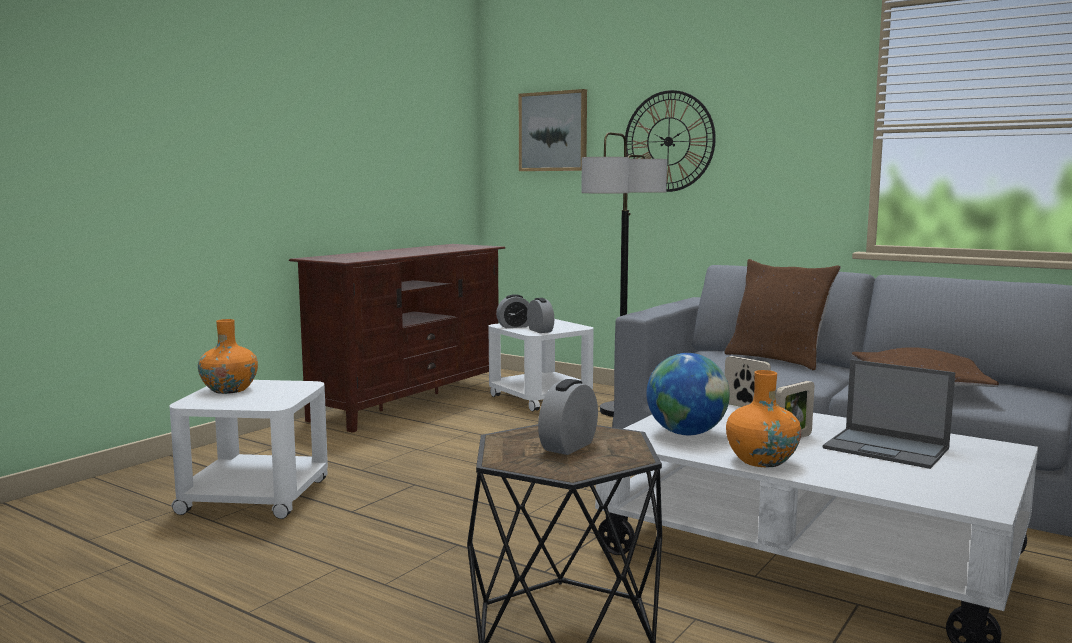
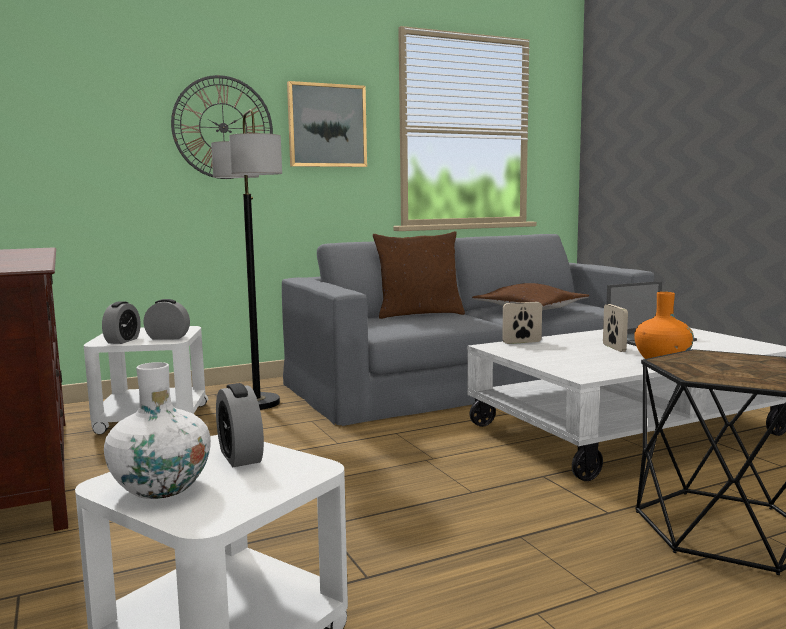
camera: 60 degrees left, 0 degrees up
orange vase [198,319,258,394] -> white vase [104,362,211,499]
picture [519,89,587,171] -> picture moved to [287,81,367,167]
alarm clock [538,379,598,455] -> alarm clock moved to [216,383,264,467]
globe [646,353,730,435] -> none

